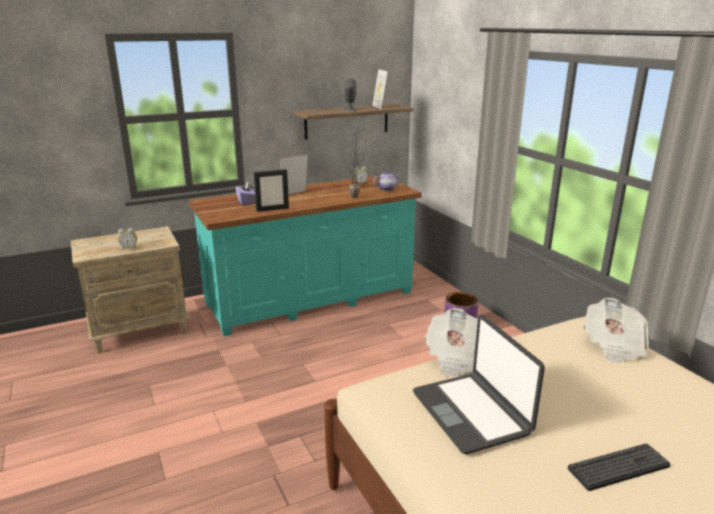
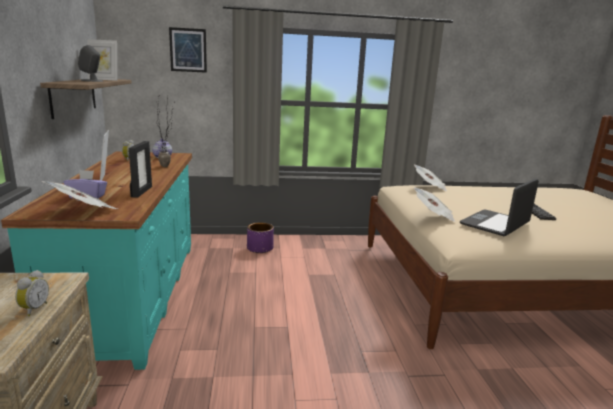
camera: 70 degrees left, 5 degrees down
laptop [413,315,545,454] -> laptop turned 135 degrees clockwise [460,178,539,236]
none -> newspaper [42,181,117,209]
none -> picture [169,27,207,73]

